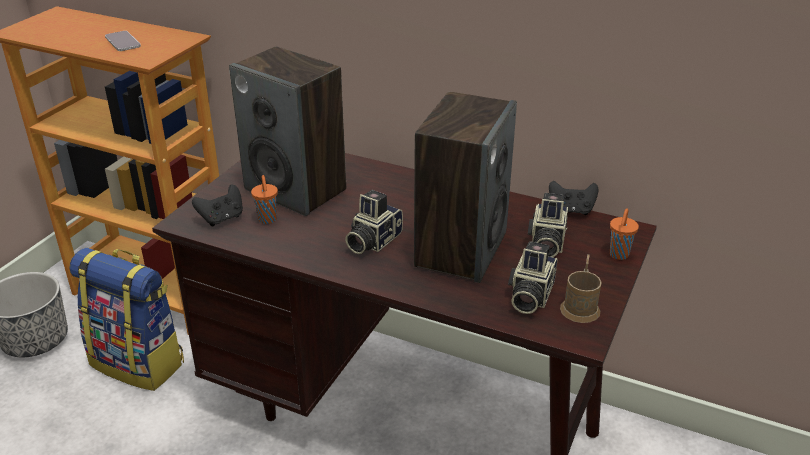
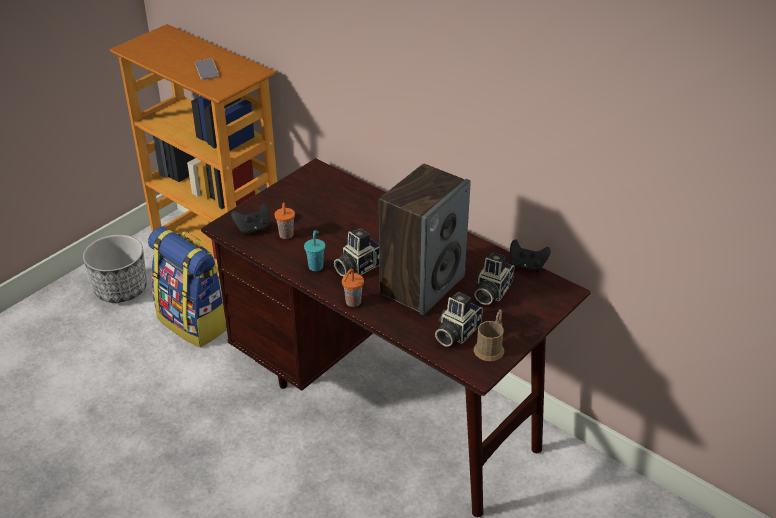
camera: 15 degrees right, 5 degrees up
speaker [229,46,346,216] -> none
orange cup [610,208,639,260] -> orange cup moved to [342,269,364,307]
none -> turquoise cup [304,230,325,271]

